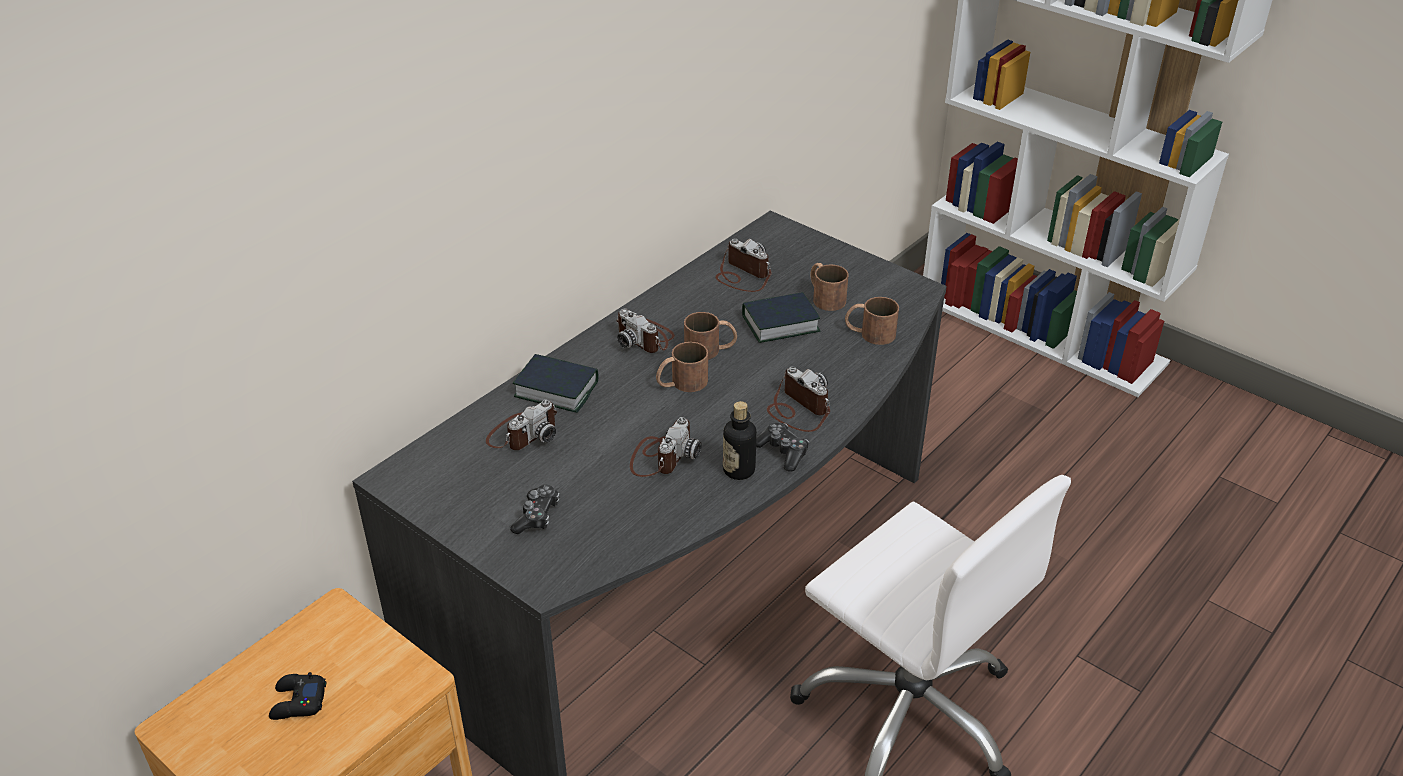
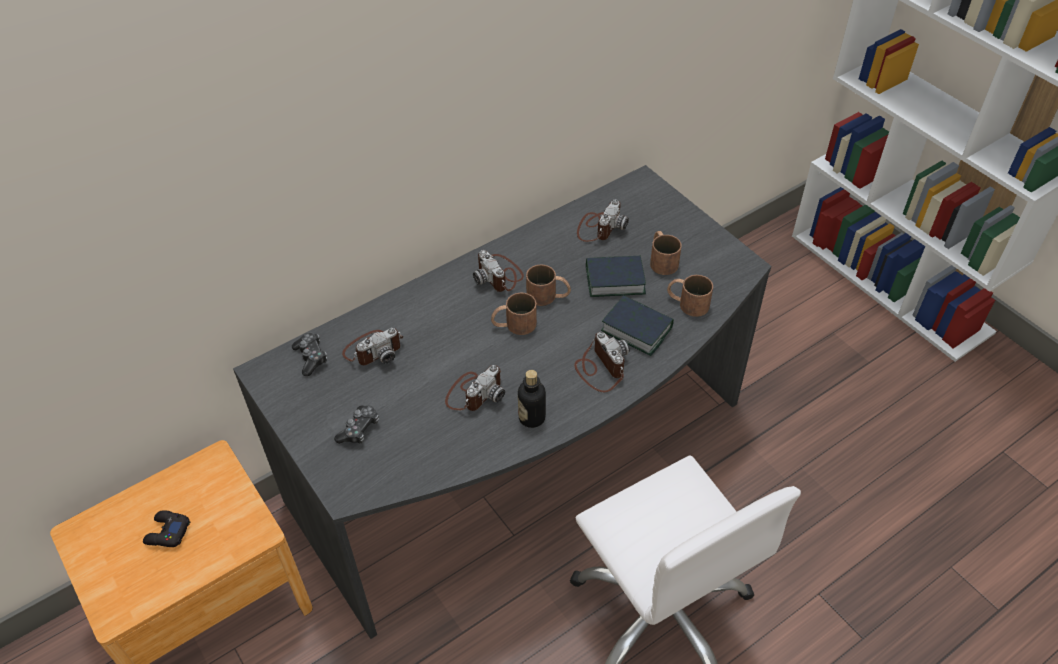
camera: 15 degrees right, 10 degrees up
book [513,354,598,413] -> book moved to [601,295,674,356]
camera [715,238,772,292] -> camera turned 60 degrees clockwise [577,200,629,242]
game controller [756,422,809,472] -> game controller moved to [292,333,327,376]

